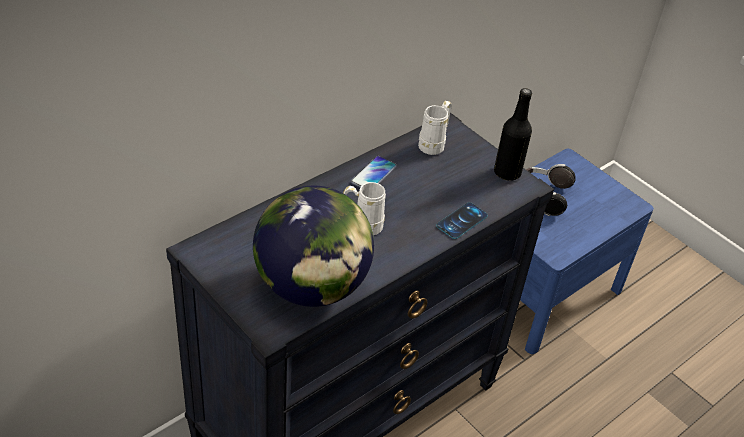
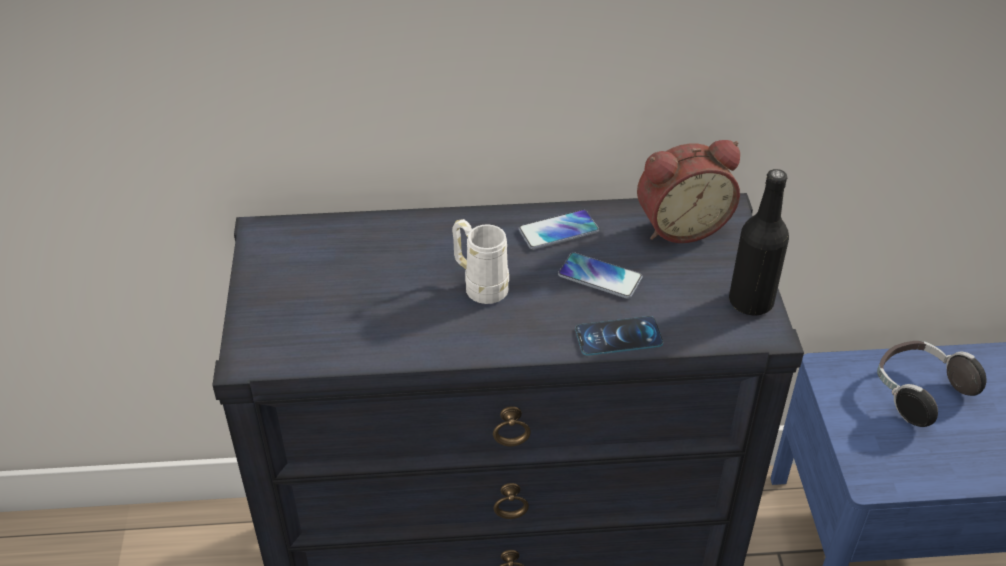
camera: 40 degrees right, 0 degrees up
globe [253,186,374,307] -> none
white mug [418,101,452,155] -> alarm clock [637,140,740,243]
none -> phone [558,252,642,299]

